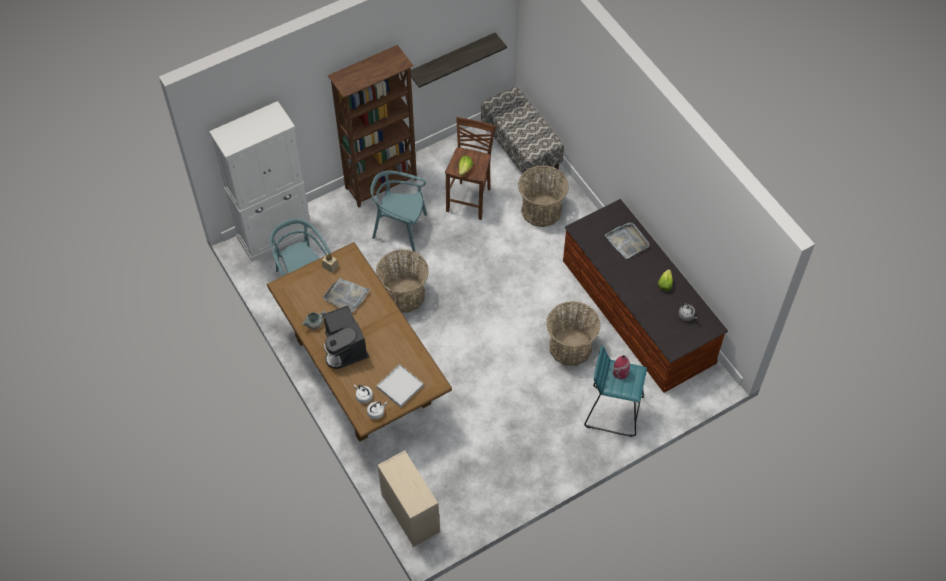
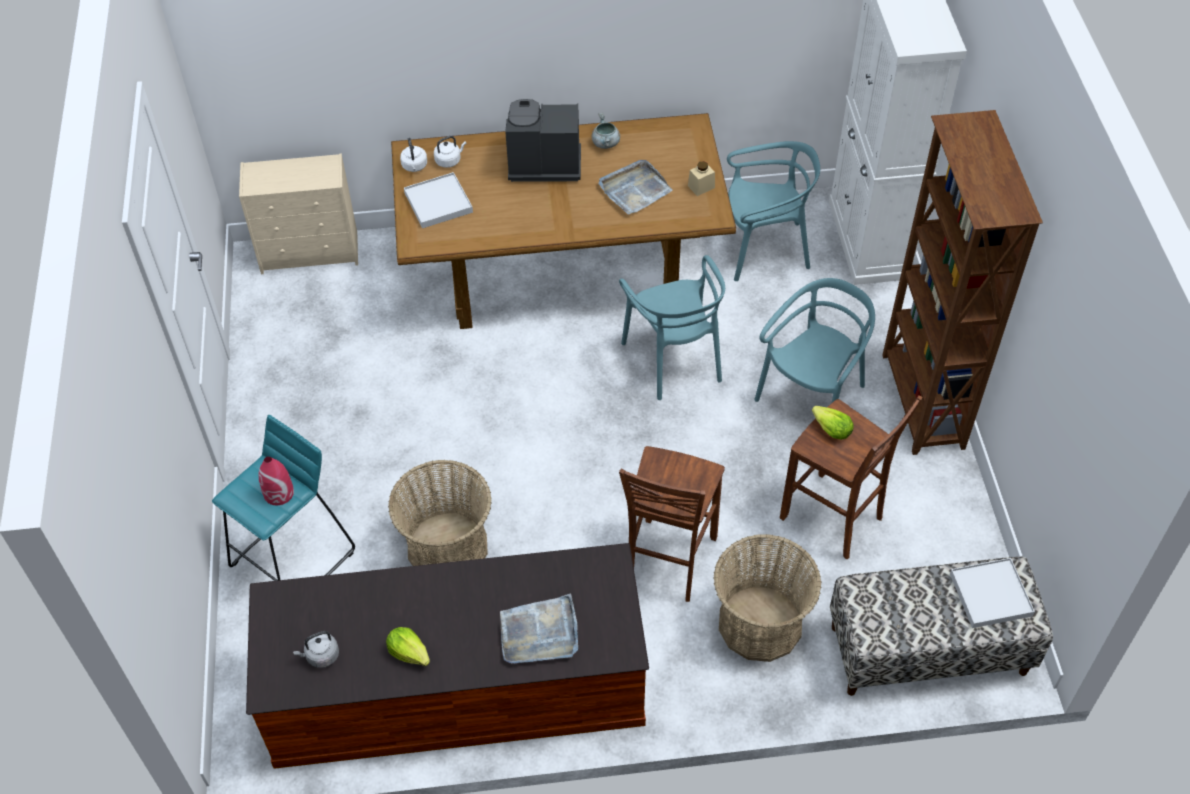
camera: 115 degrees right, 5 degrees down
basket [376,249,429,313] -> turquoise chair [619,255,725,400]
shelf [411,33,507,88] -> none
none -> brown stool [619,446,725,602]
none -> white tray [950,558,1035,628]

